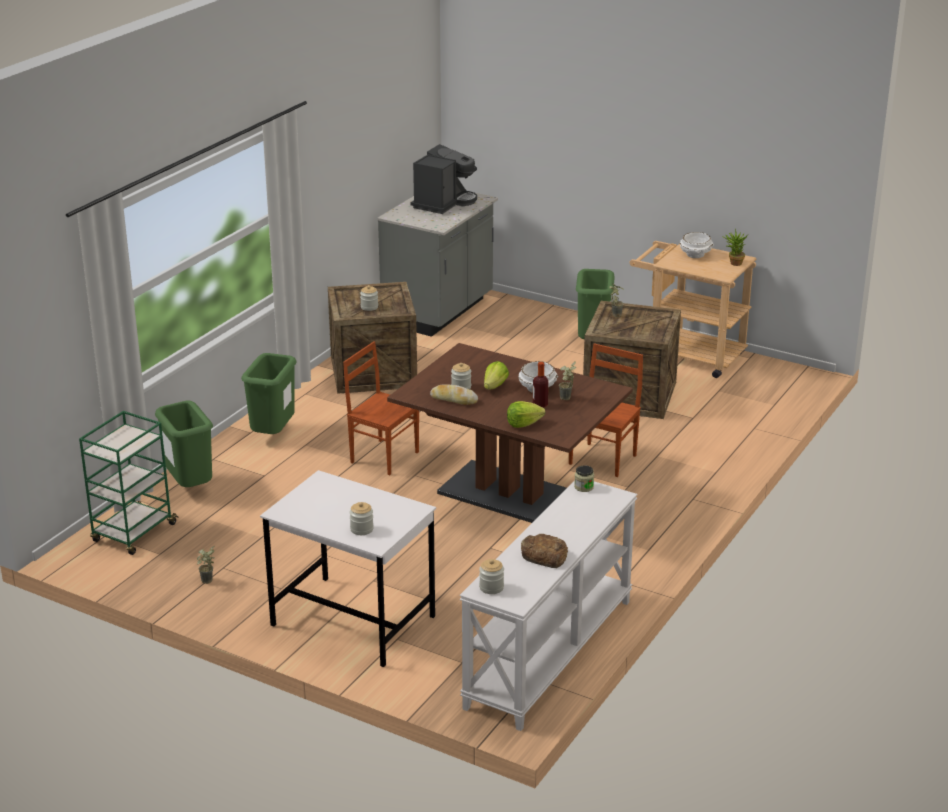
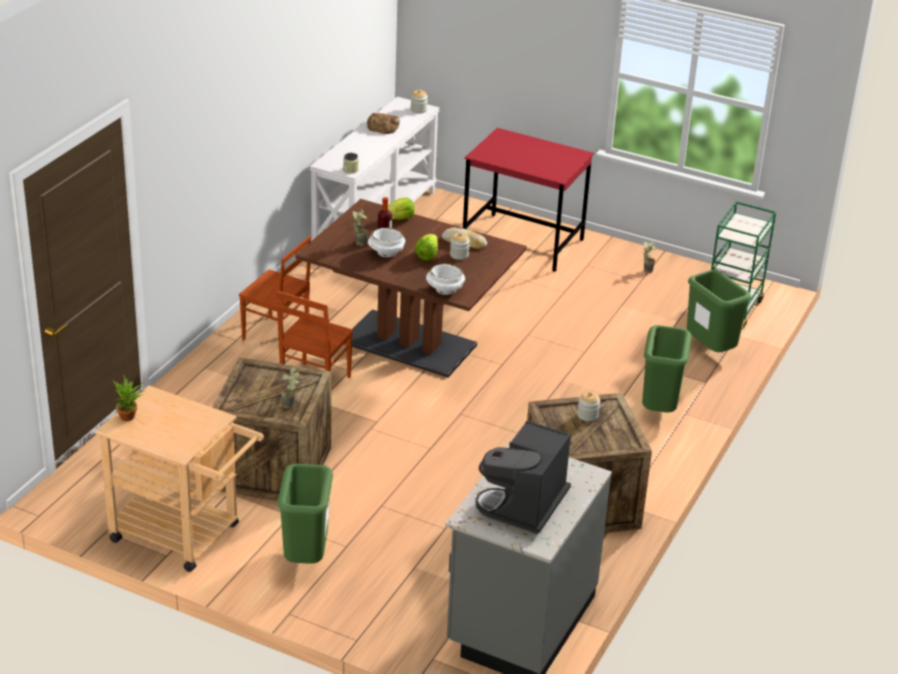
camera: 175 degrees right, 5 degrees up
white desk [260,470,436,667] -> red desk [463,128,594,272]
brown chair [343,341,419,475] -> brown chair moved to [239,236,311,341]
jar [349,502,374,535] -> none
white bowl [680,232,714,258] -> white bowl moved to [426,264,465,295]

